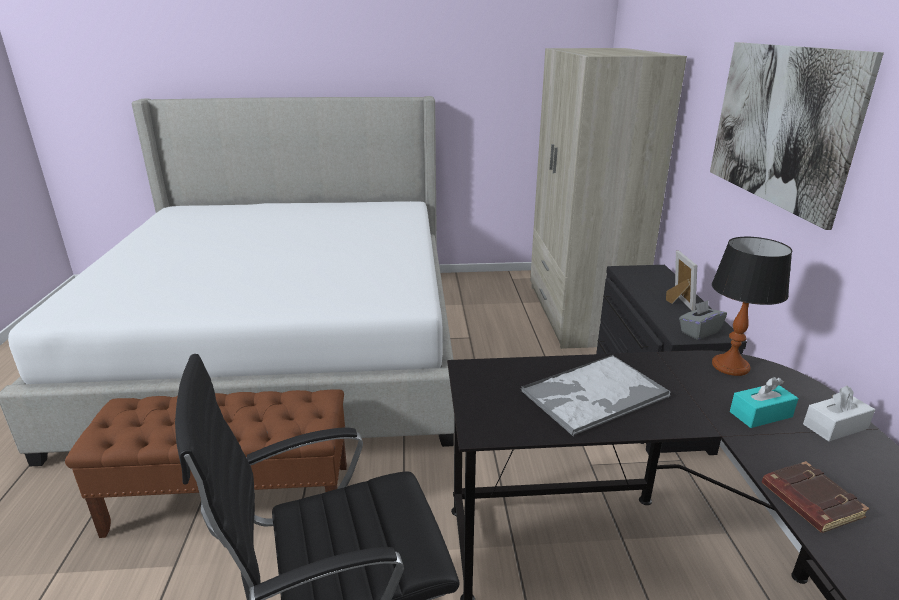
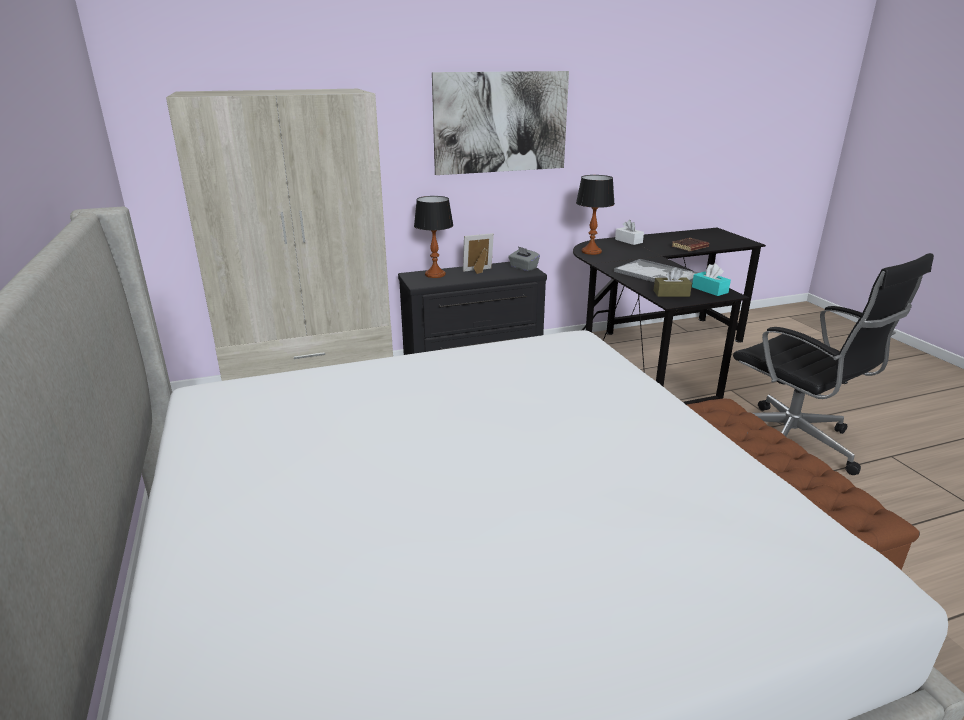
camera: 105 degrees left, 0 degrees up
turquoise tissue box [730,377,798,428] -> turquoise tissue box moved to [692,264,731,296]
none -> table lamp [414,196,454,278]
none -> brown tissue box [653,267,692,297]

